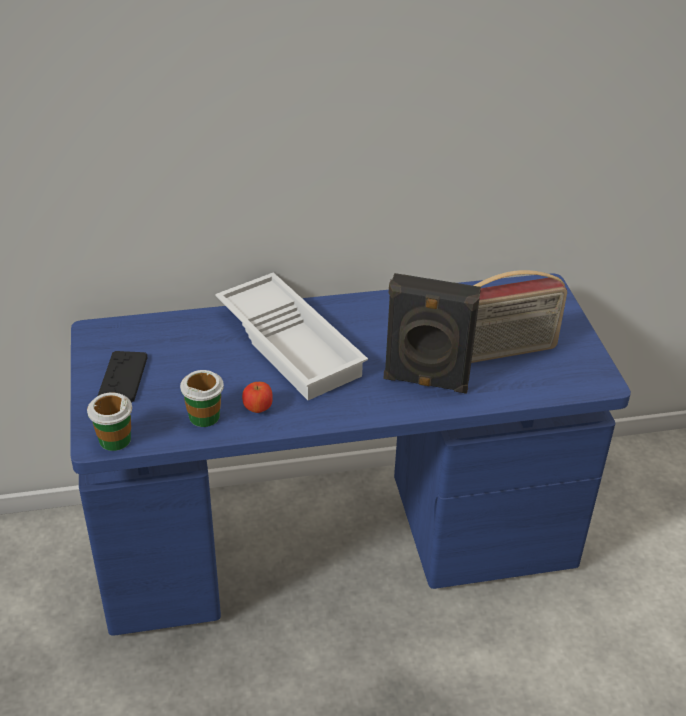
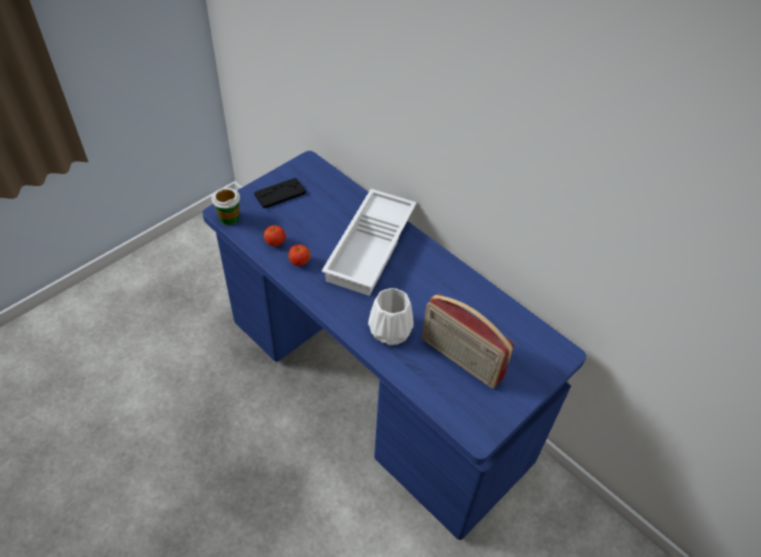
camera: 55 degrees right, 10 degrees up
cup [180,370,224,427] -> apple [264,225,286,246]
black speaker [383,273,481,394] -> white vase [368,288,414,345]

